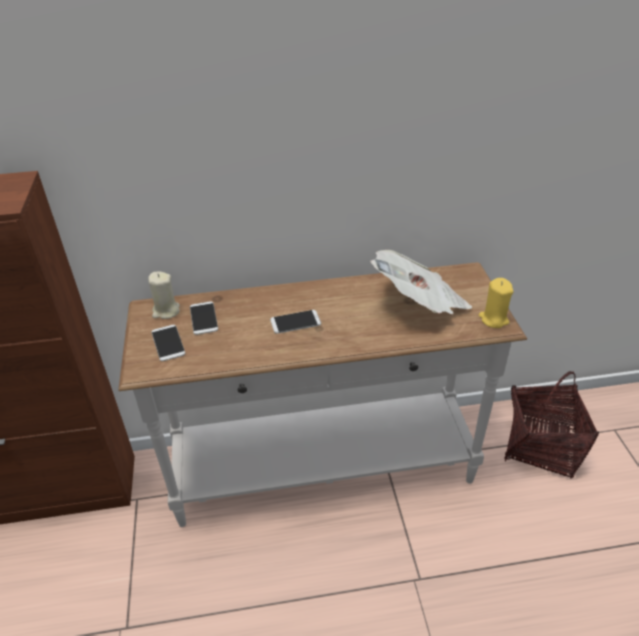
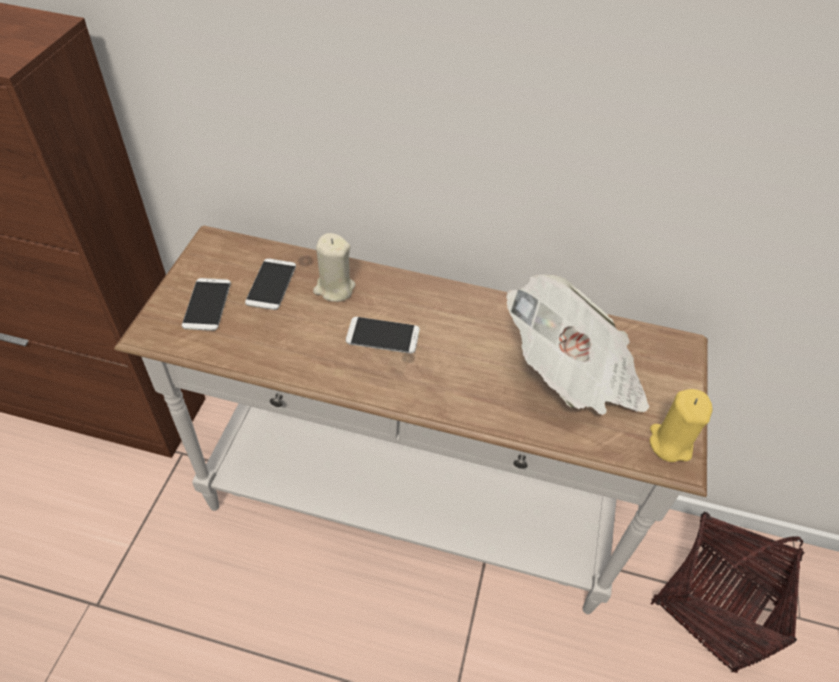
camera: 20 degrees right, 10 degrees up
beige candle [148,271,180,319] -> beige candle moved to [313,233,355,302]

